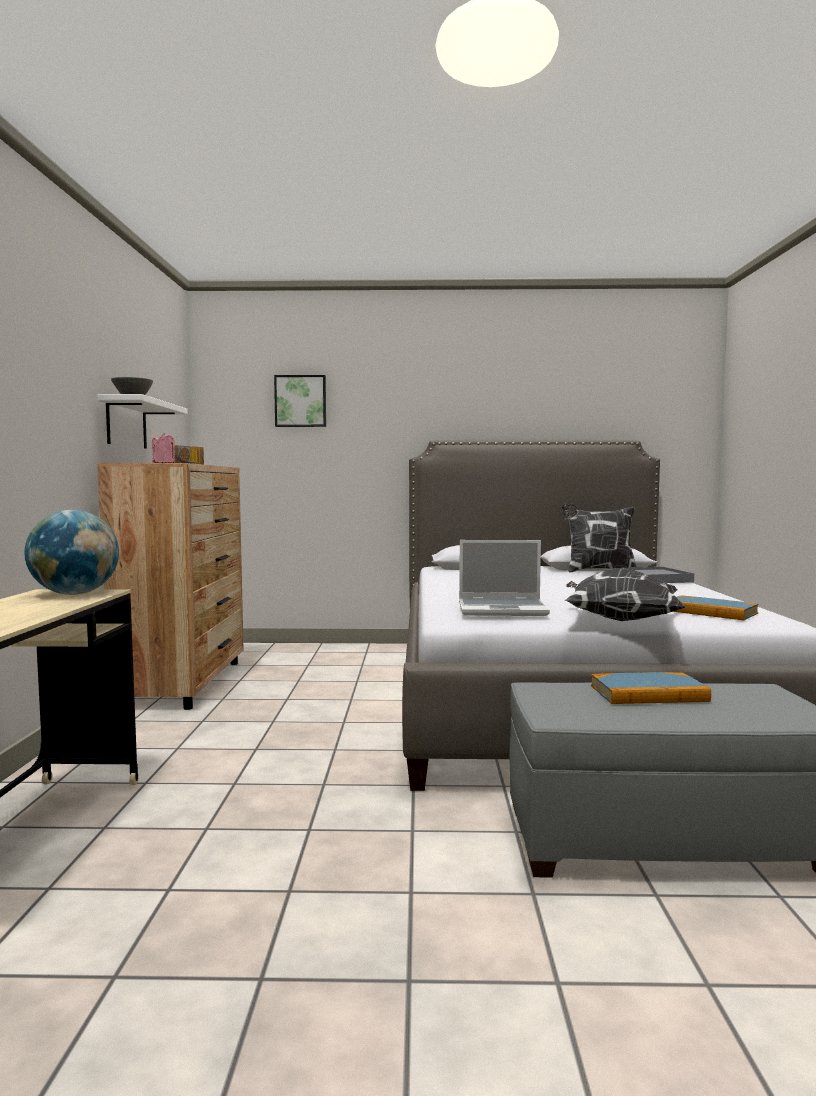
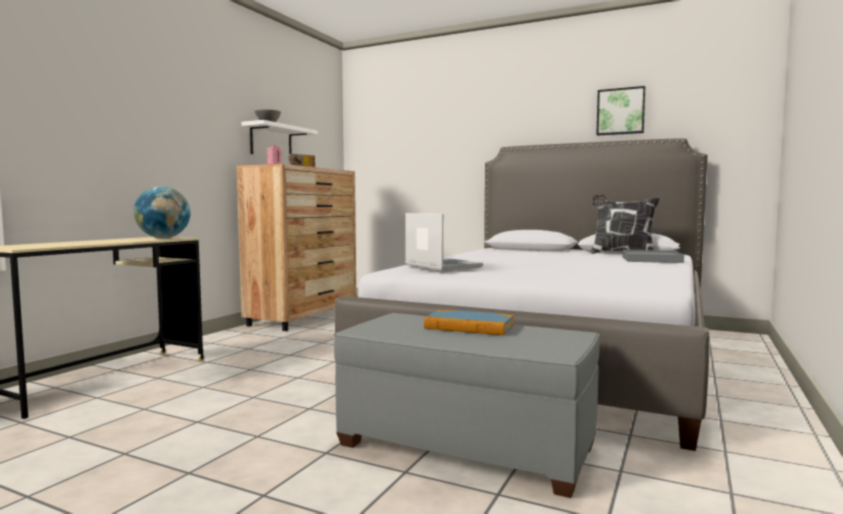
camera: 25 degrees right, 0 degrees up
picture [274,375,326,427] -> picture moved to [596,86,646,136]
laptop [459,540,550,616] -> laptop turned 150 degrees counterclockwise [405,213,483,271]
pillow [565,568,687,621] -> none
book [673,595,759,621] -> none

